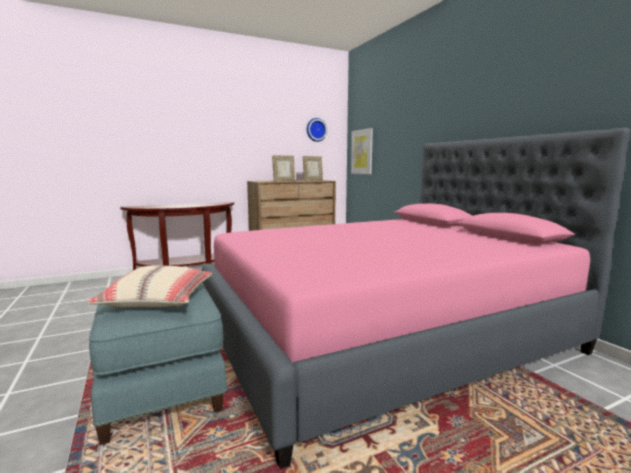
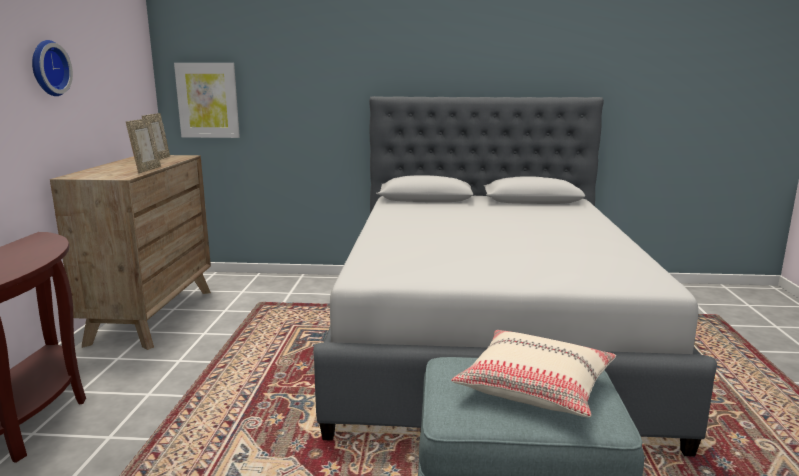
camera: 60 degrees left, 5 degrees up
pink bed [202,128,630,469] -> grey bed [313,96,717,457]
wall clock [307,118,327,142] -> wall clock moved to [32,40,73,96]

